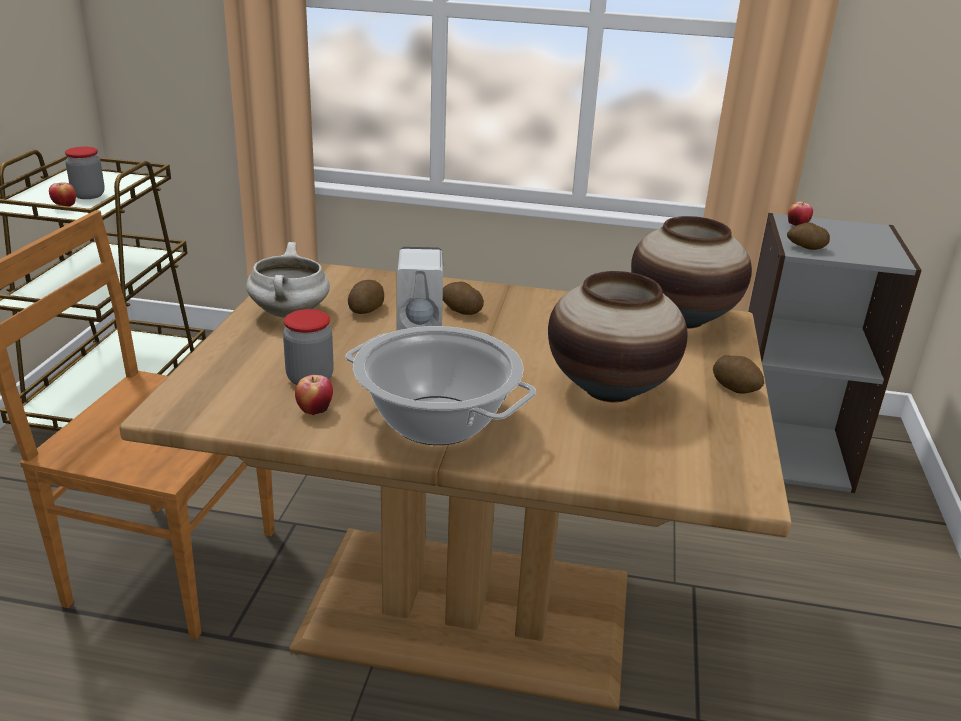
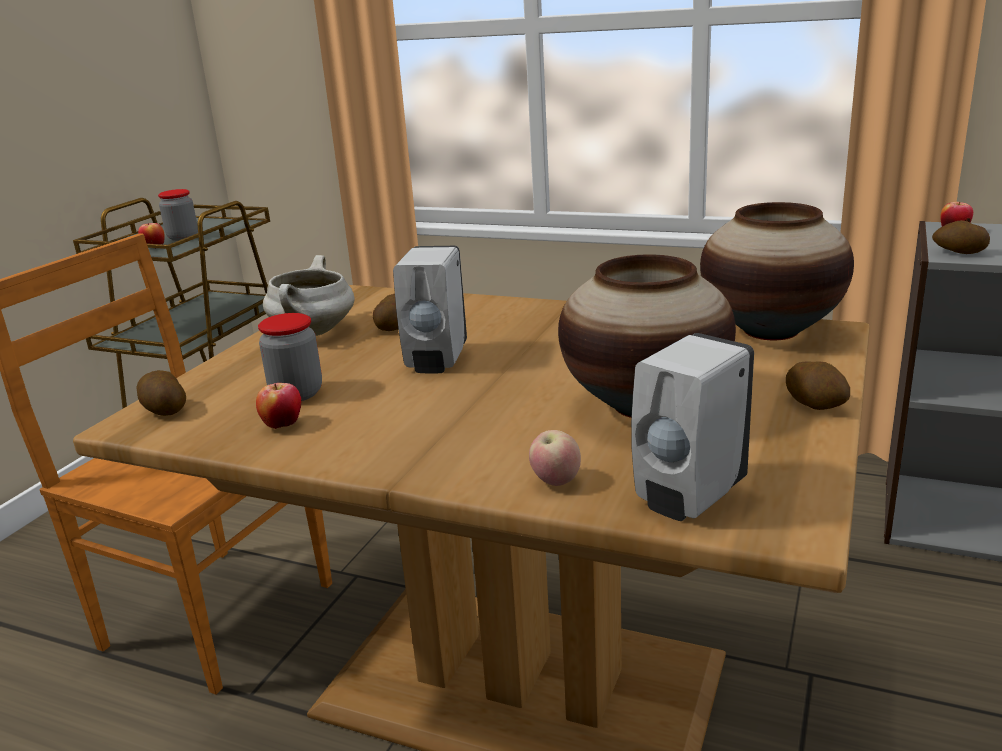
camera: 15 degrees right, 5 degrees down
cooking pot [345,326,536,445] -> none
potato [443,282,484,315] -> potato moved to [136,370,186,416]
none -> apple [529,430,581,486]
none -> white soap dispenser [631,333,754,521]

